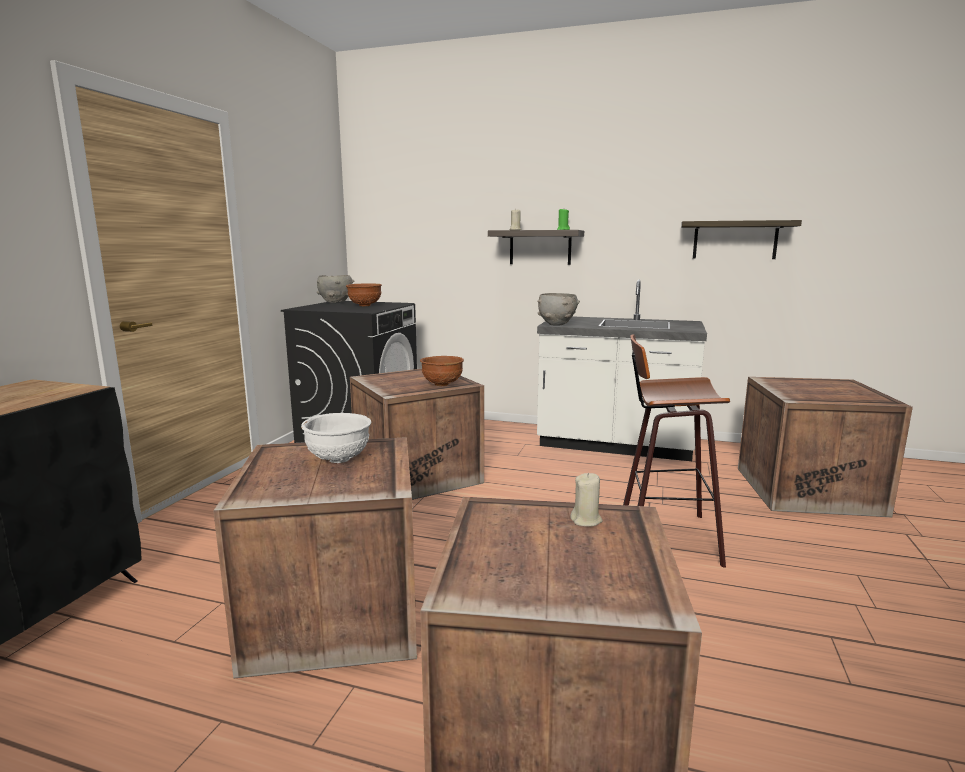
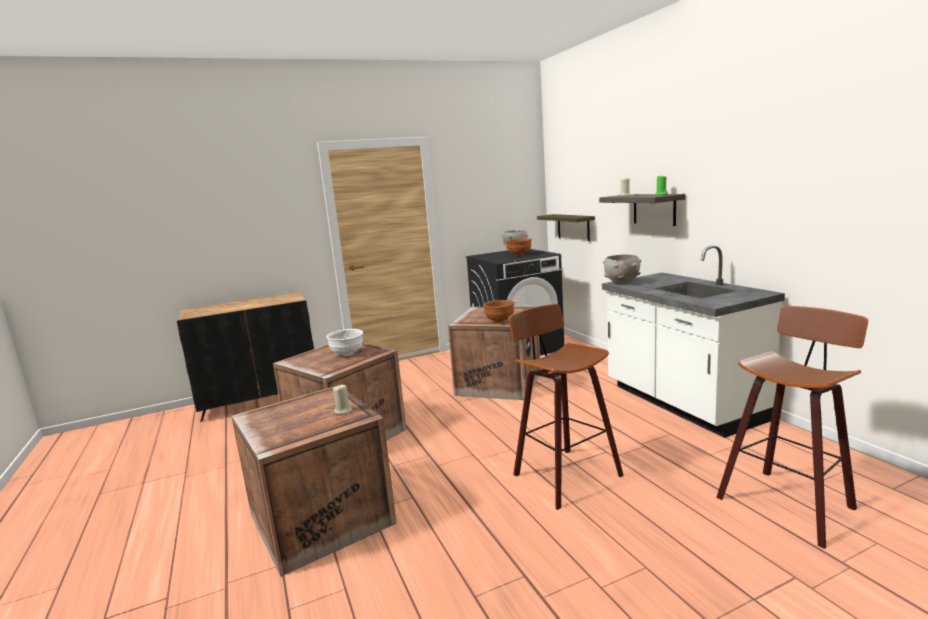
camera: 50 degrees right, 0 degrees up
shelf [681,220,802,259] -> shelf moved to [537,214,595,241]
crate [738,377,913,517] -> stool [716,306,868,549]

